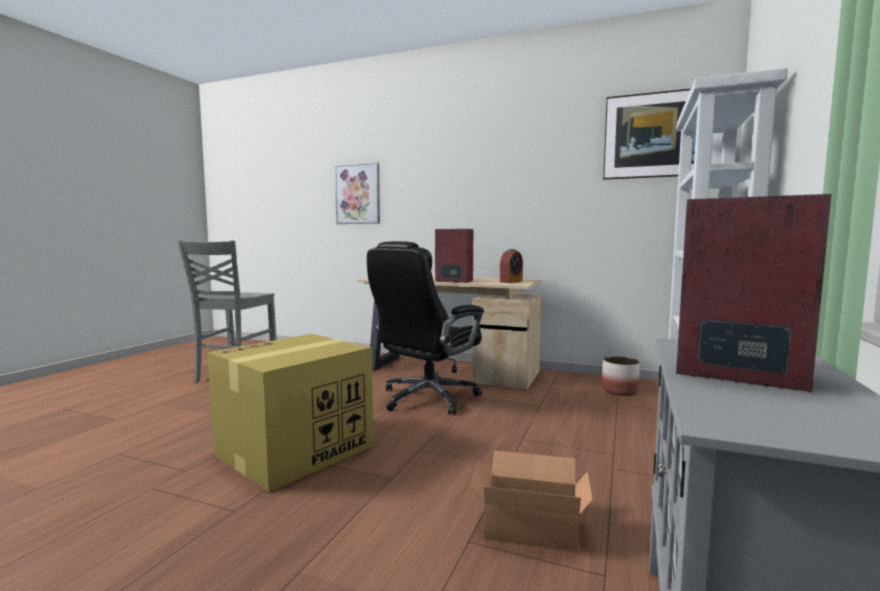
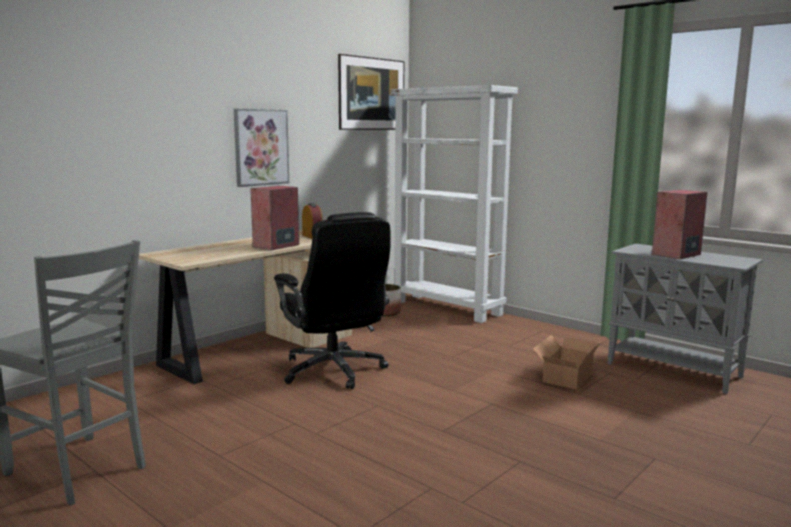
camera: 70 degrees left, 5 degrees up
cardboard box [208,334,374,492] -> none
picture [335,162,380,224] -> picture moved to [234,109,289,187]

